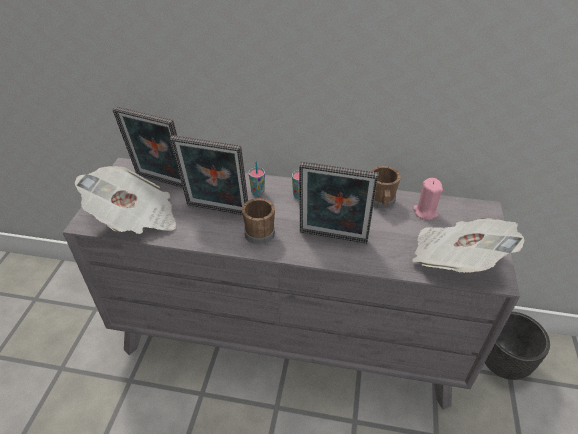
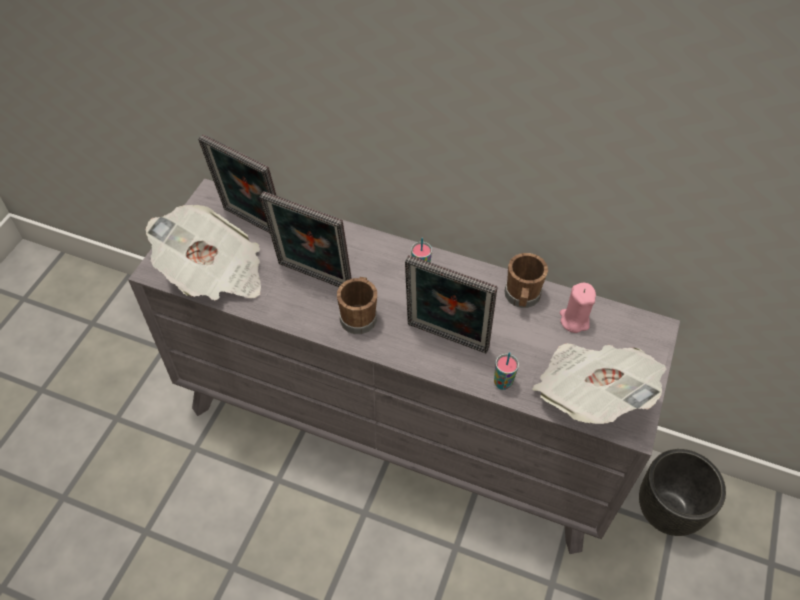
camera: 10 degrees right, 10 degrees up
cup [249,161,265,196] -> cup moved to [494,352,519,390]

